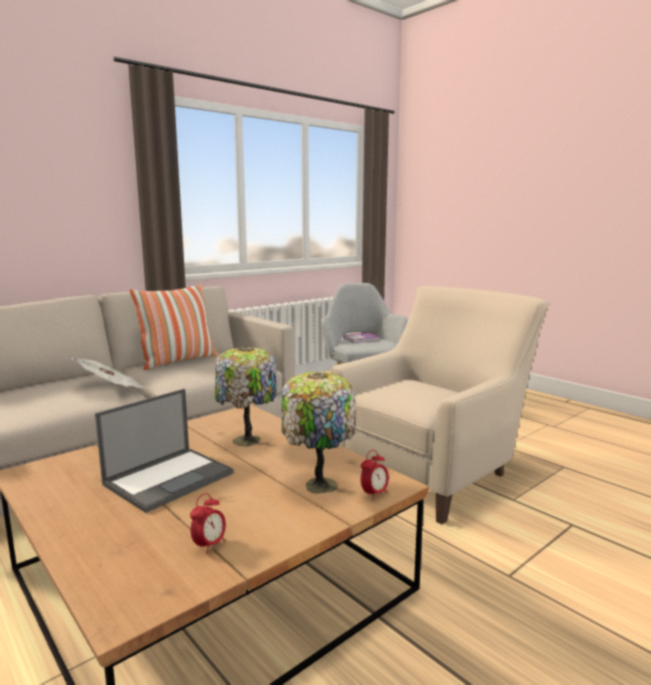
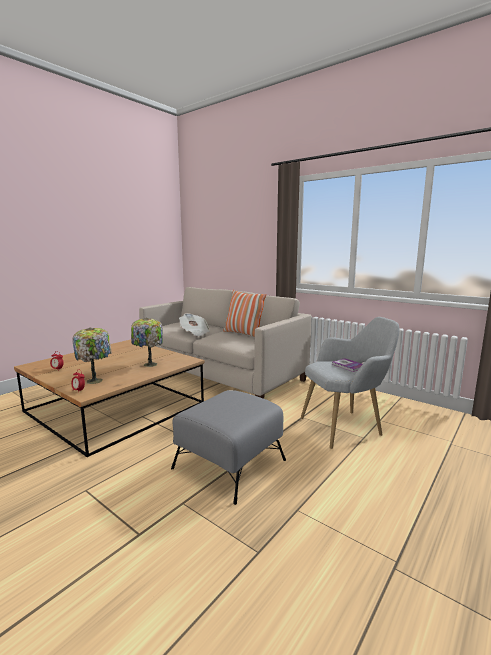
camera: 80 degrees right, 0 degrees up
laptop [95,389,234,513] -> none
beige armchair [331,286,549,524] -> grey ottoman [171,390,286,505]

